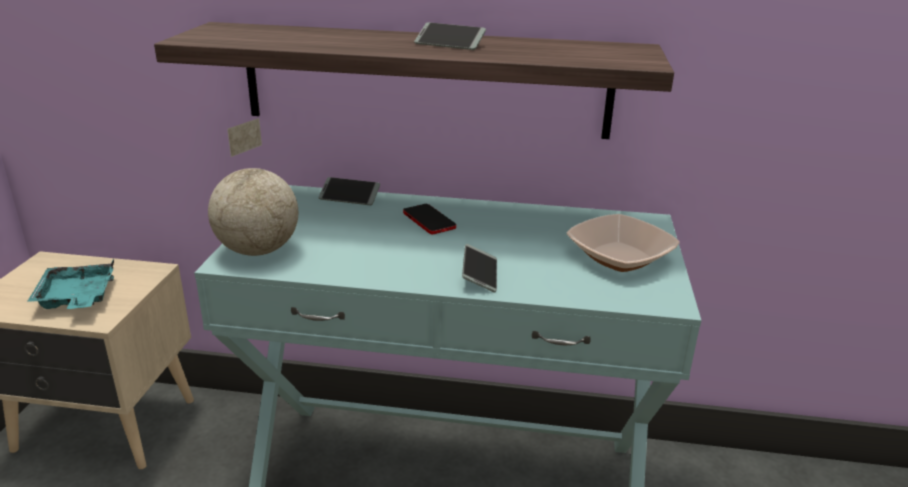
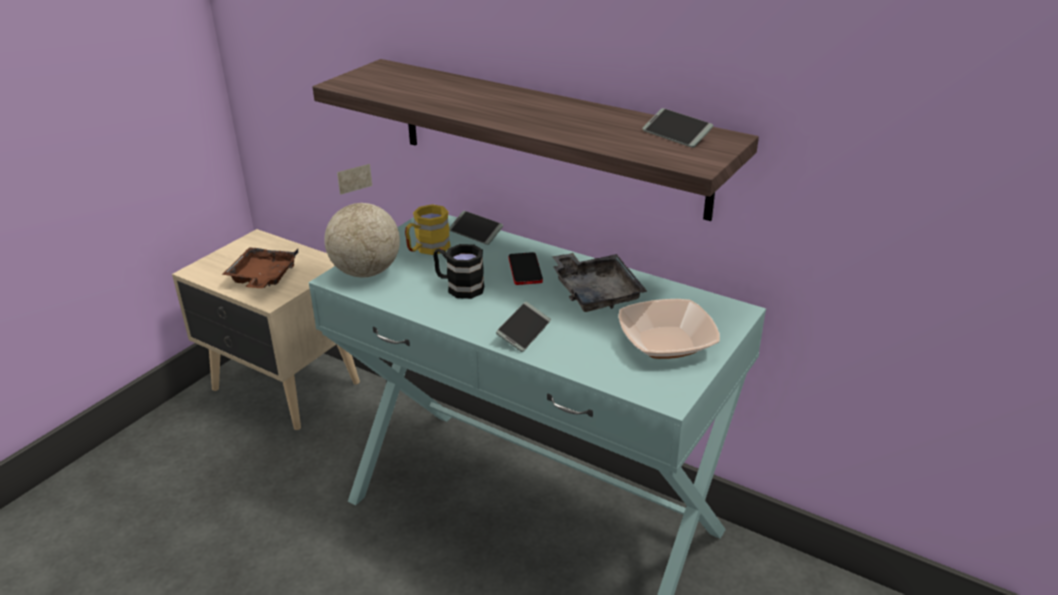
camera: 25 degrees right, 5 degrees up
turquoise tray [27,259,114,309] -> brown tray [222,247,298,288]
phone [414,22,486,50] -> phone moved to [642,108,713,148]
none -> yellow mug [405,204,451,255]
none -> black mug [433,244,484,299]
none -> grey tray [552,253,647,312]

